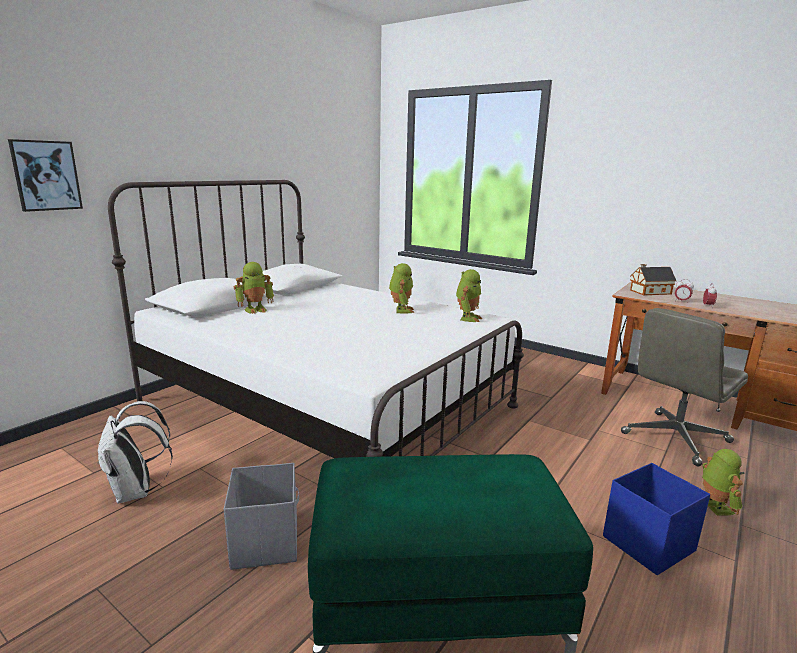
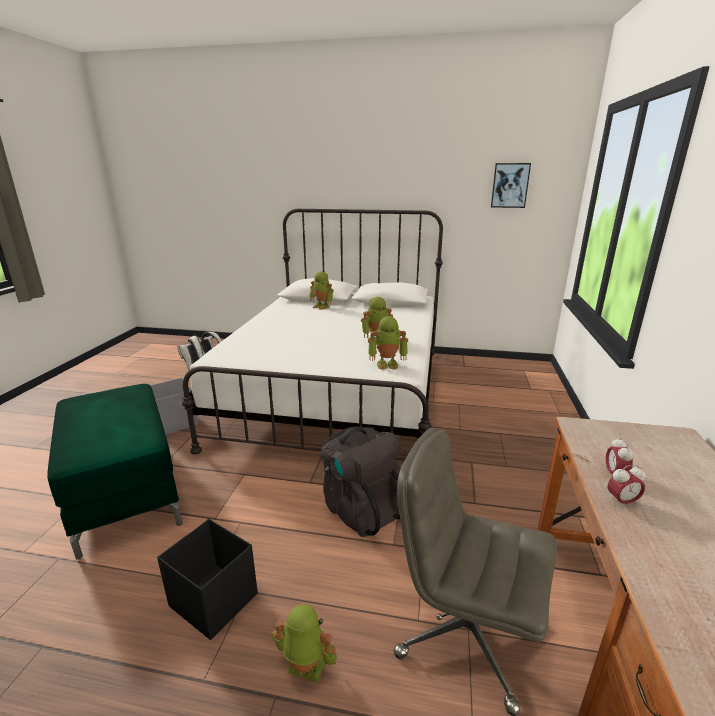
camera: 65 degrees right, 5 degrees up
picture [8,139,83,212] -> picture moved to [491,163,531,208]
blue storage box [603,463,710,575] -> black storage box [157,519,258,640]
toy house [630,264,676,295] -> none
toy robot [702,449,744,516] -> toy robot turned 135 degrees counterclockwise [271,604,337,682]
none -> black backpack [321,426,401,537]

